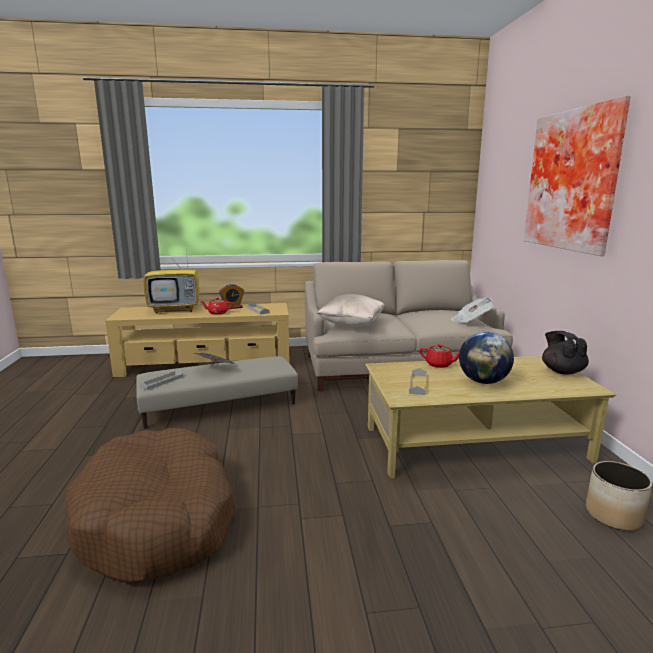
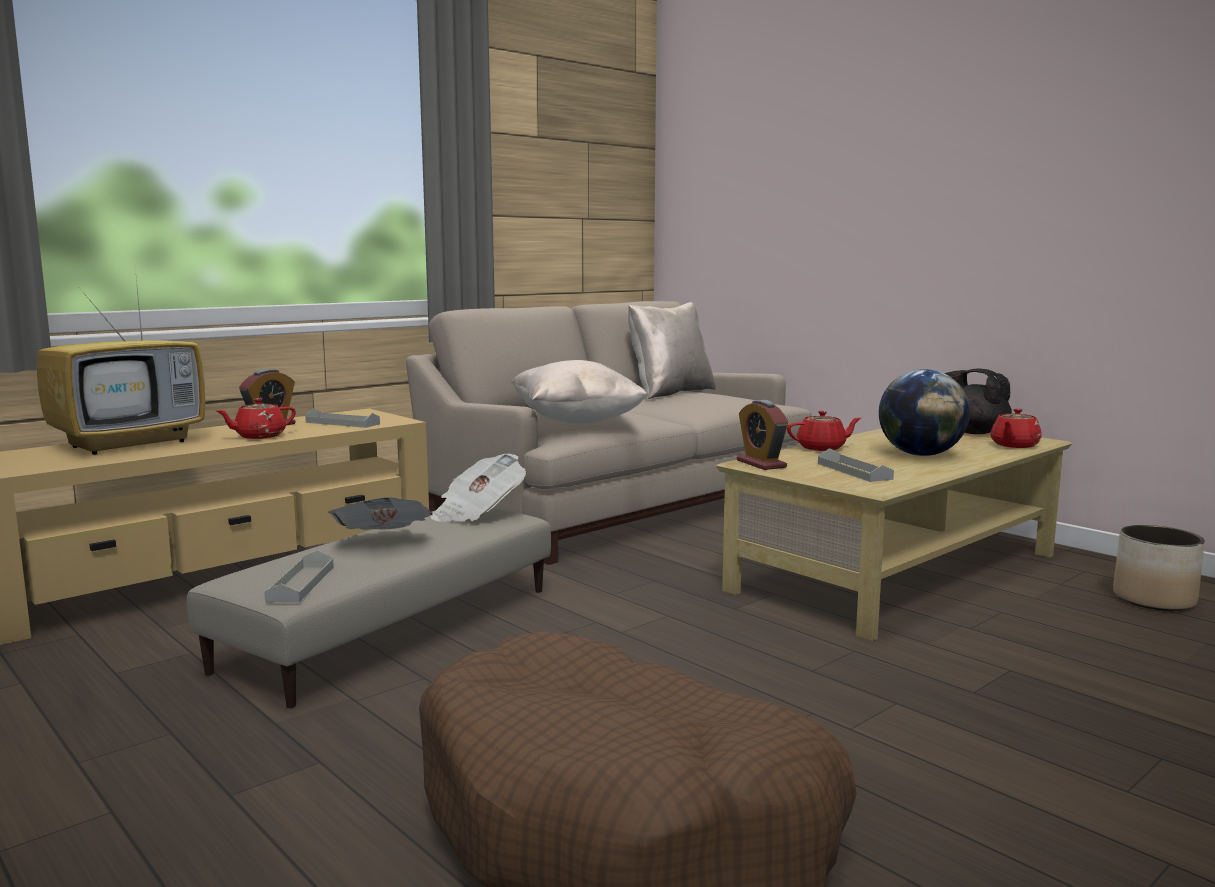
camera: 35 degrees left, 5 degrees down
newspaper [451,298,493,323] -> newspaper moved to [430,454,526,522]
picture [524,96,631,256] -> none
none -> beige pillow [628,302,716,399]
none -> alarm clock [737,400,788,470]
none -> red teapot [991,408,1042,448]

